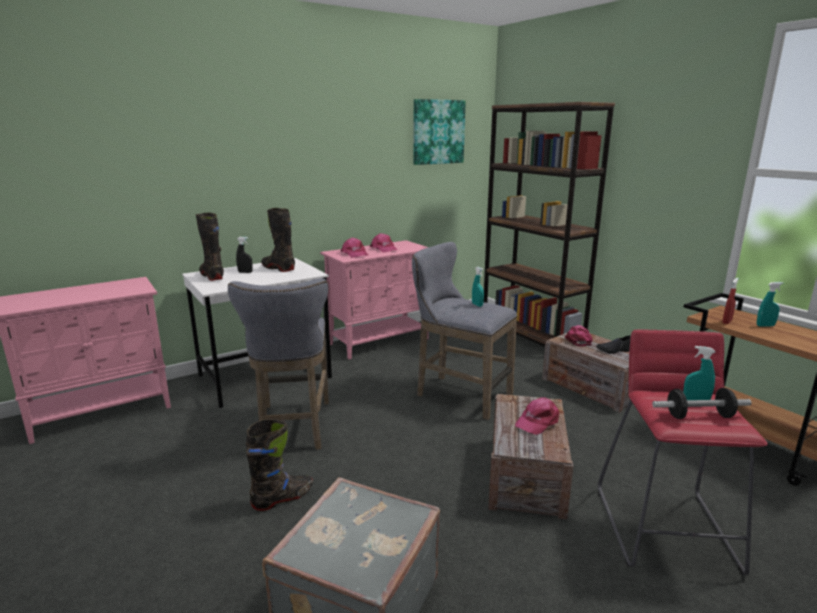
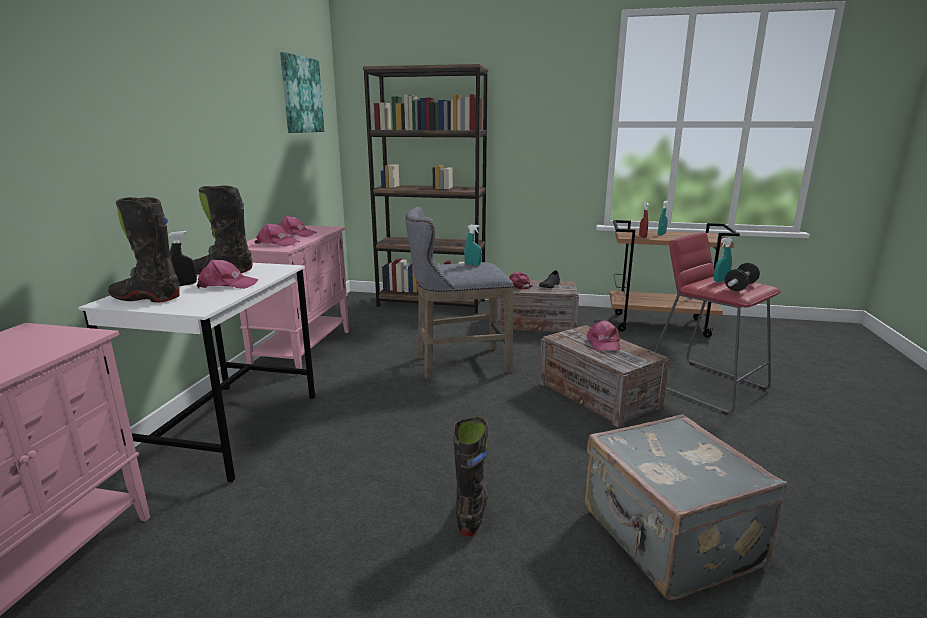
camera: 45 degrees left, 0 degrees up
grey stool [228,278,329,450] -> none
none -> pink cap [197,260,259,289]

